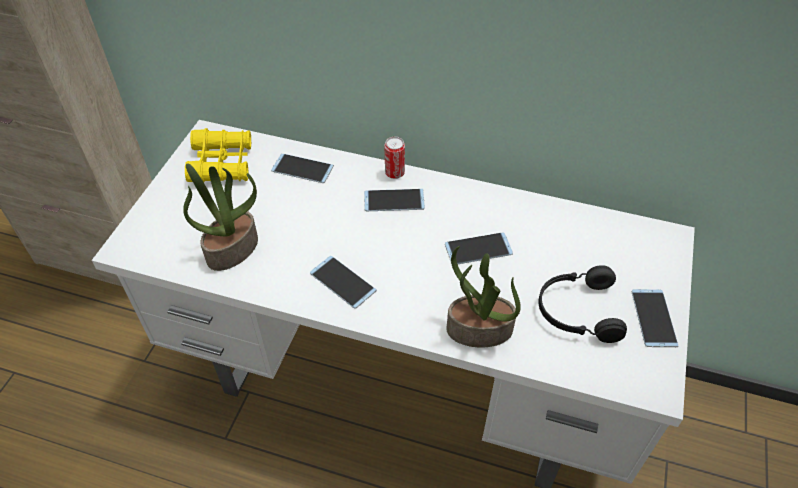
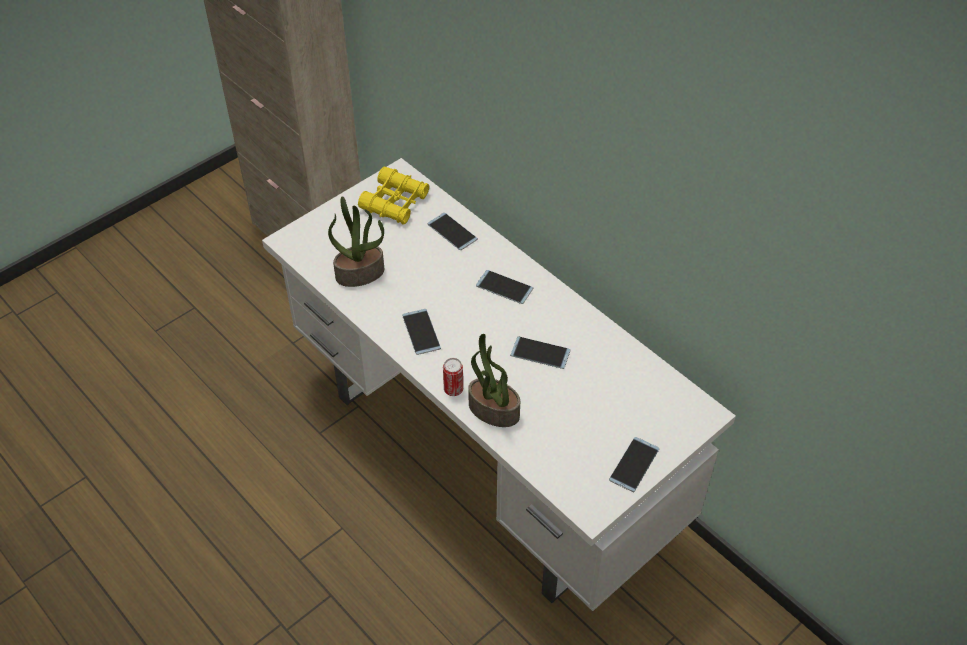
camera: 30 degrees right, 0 degrees up
can [385,137,405,179] -> can moved to [443,358,463,396]
black headphones [538,265,627,343] -> none

